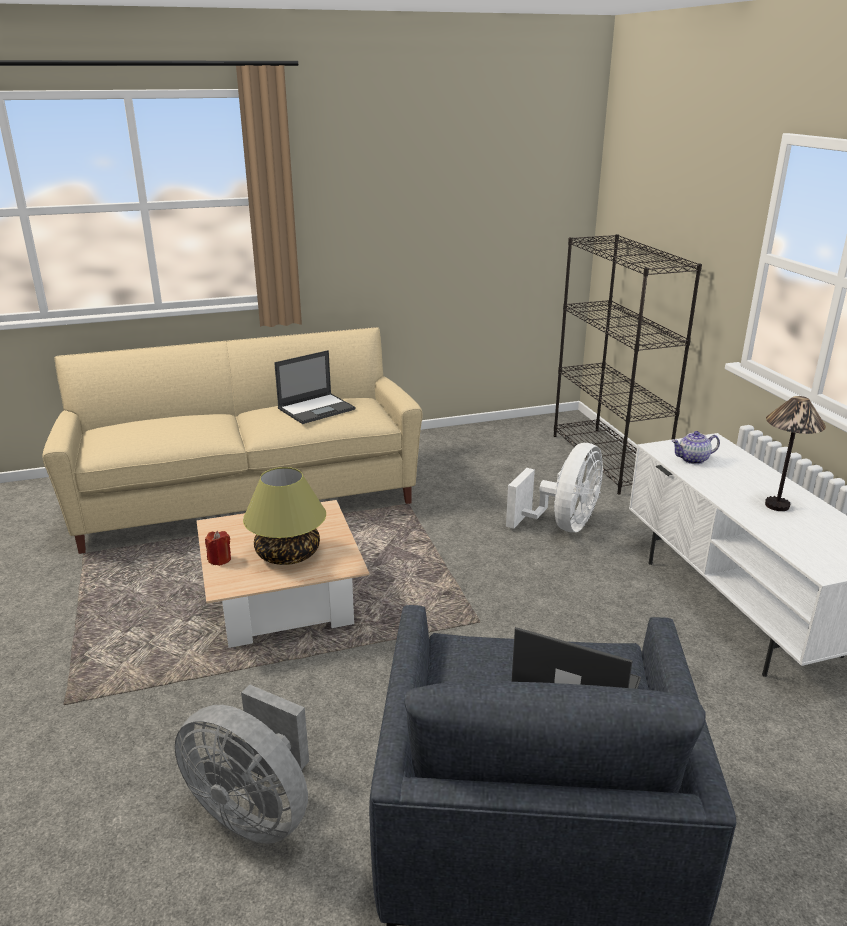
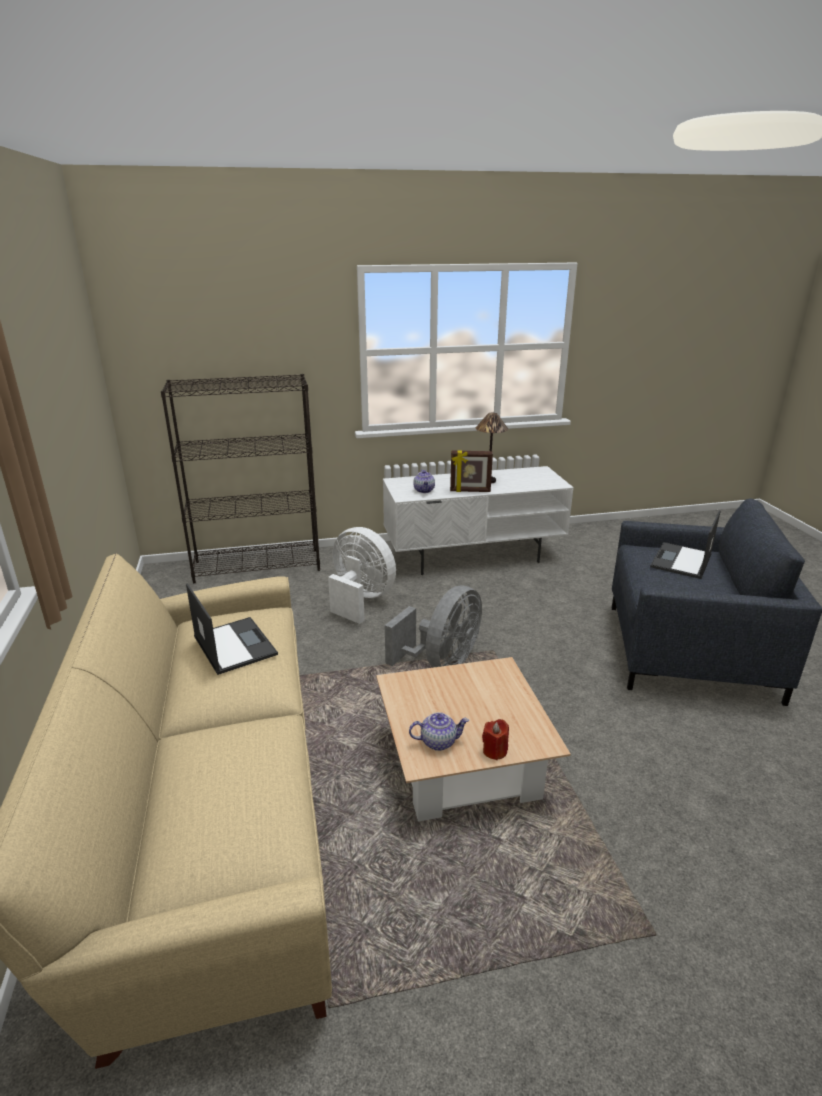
camera: 85 degrees left, 0 degrees up
grey fan [175,685,309,844] -> grey fan moved to [385,586,482,668]
table lamp [243,467,326,565] -> none
none -> teapot [409,712,469,751]
none -> picture frame [450,450,493,492]

